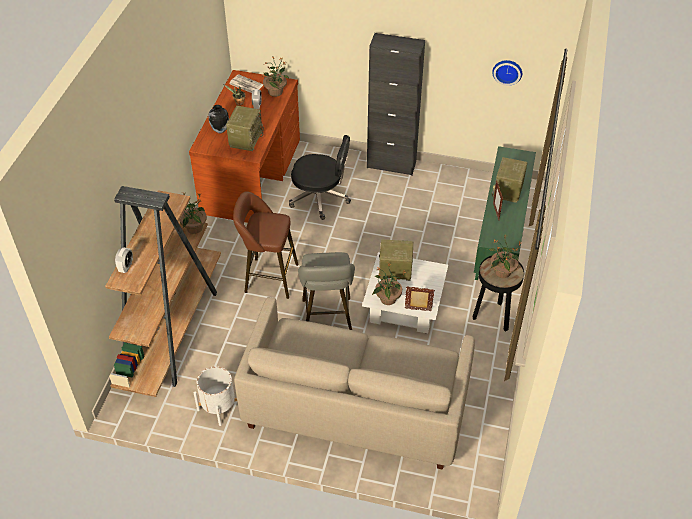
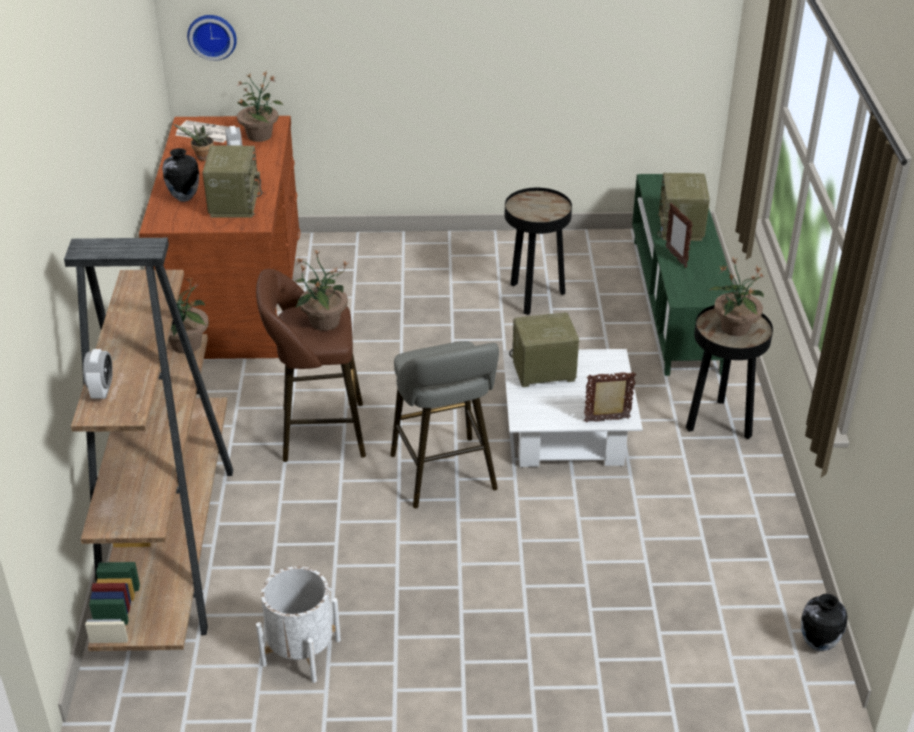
camera: 15 degrees left, 10 degrees down
beige sofa [234,297,475,470] -> none
black office chair [289,135,351,220] -> none
black cabinet [367,33,425,176] -> none
potted plant [372,264,406,305] -> potted plant moved to [294,249,348,331]
wall clock [492,60,522,86] -> wall clock moved to [187,15,237,61]
none -> black side table [505,188,572,315]
none -> vase [801,594,848,651]

